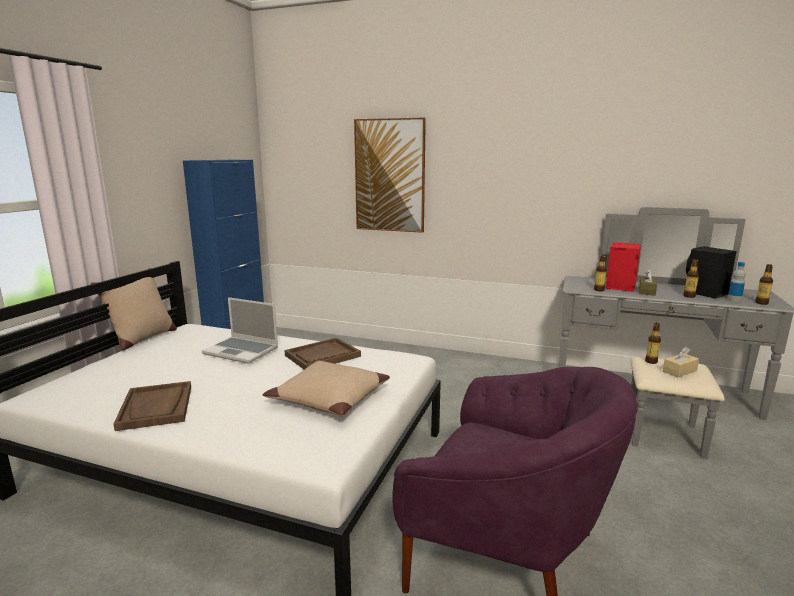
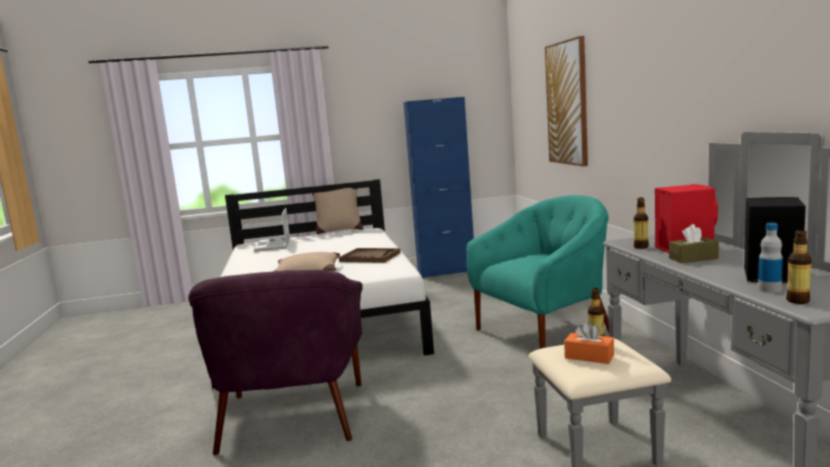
camera: 60 degrees right, 5 degrees down
brown tray [114,381,191,431] -> none
laptop [202,297,278,364] -> laptop moved to [254,208,290,251]
beige tissue box [663,347,699,377] -> orange tissue box [564,322,614,364]
bottle [683,259,699,298] -> none
none -> turquoise armchair [466,195,609,349]

